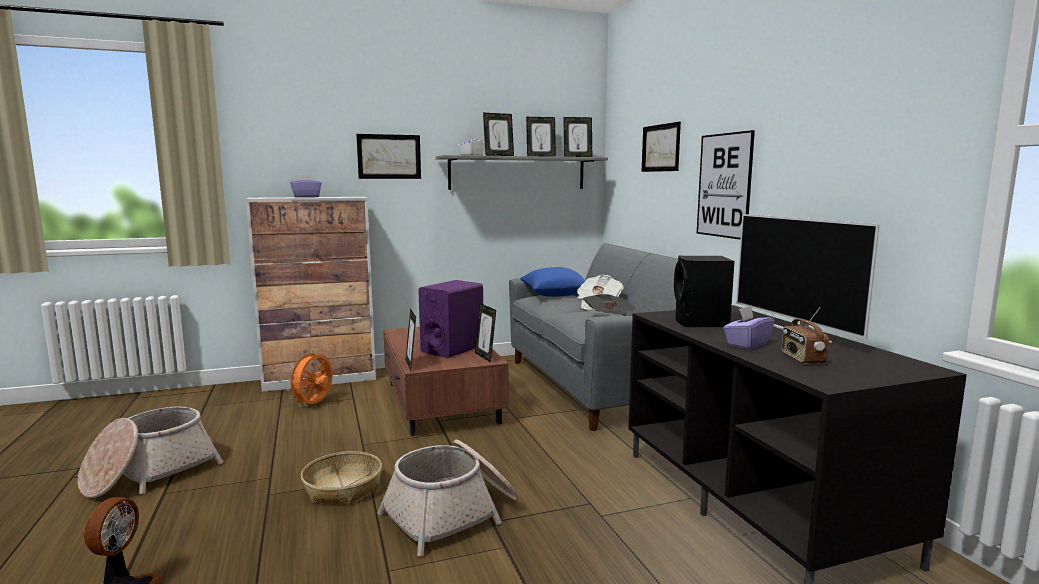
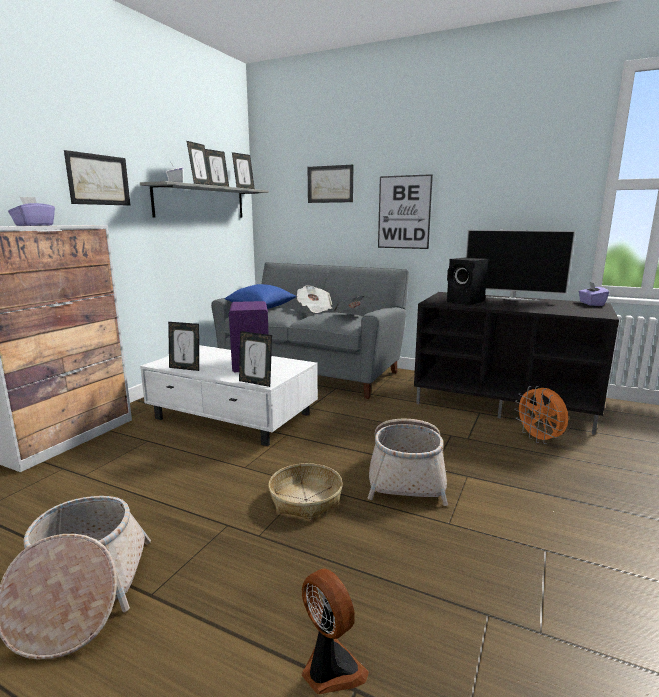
camera: 45 degrees left, 5 degrees up
orange fan [286,350,333,406] -> orange fan moved to [514,386,568,444]
brown coffee table [383,327,509,436] -> white coffee table [140,345,318,446]
picture frame [475,303,496,363] -> picture frame moved to [168,322,199,371]
purple tissue box [723,306,774,349] -> purple tissue box moved to [579,281,609,306]
radio [782,307,829,364] -> none

